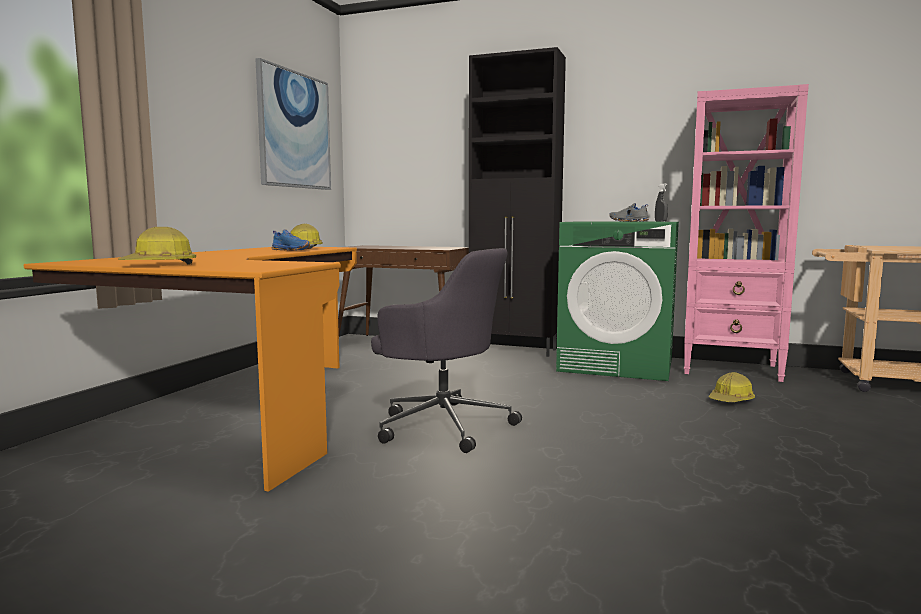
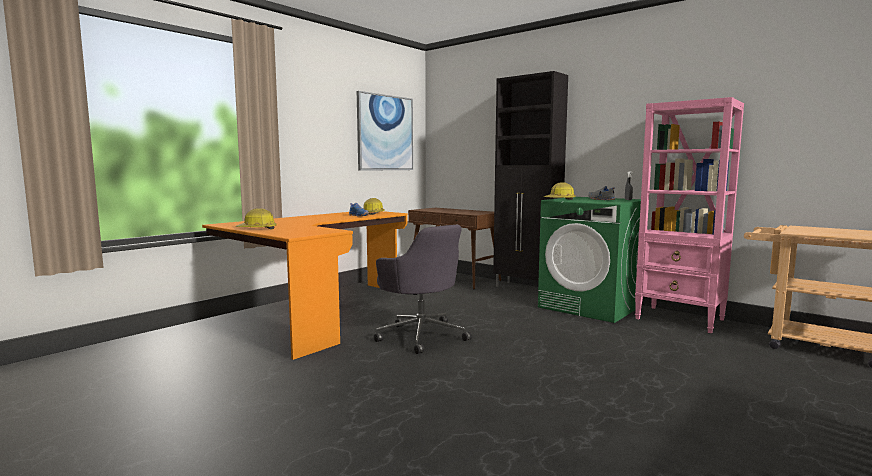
camera: 20 degrees right, 0 degrees up
hard hat [709,372,755,402] -> hard hat moved to [543,182,576,200]

